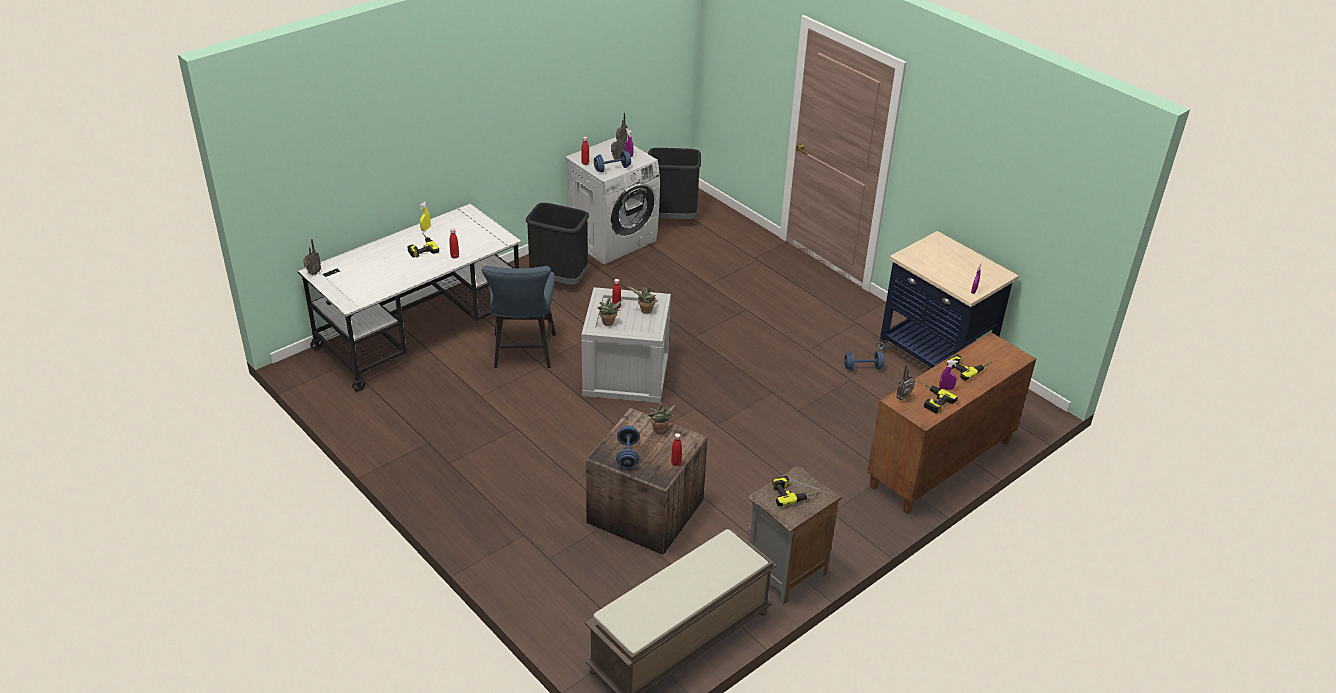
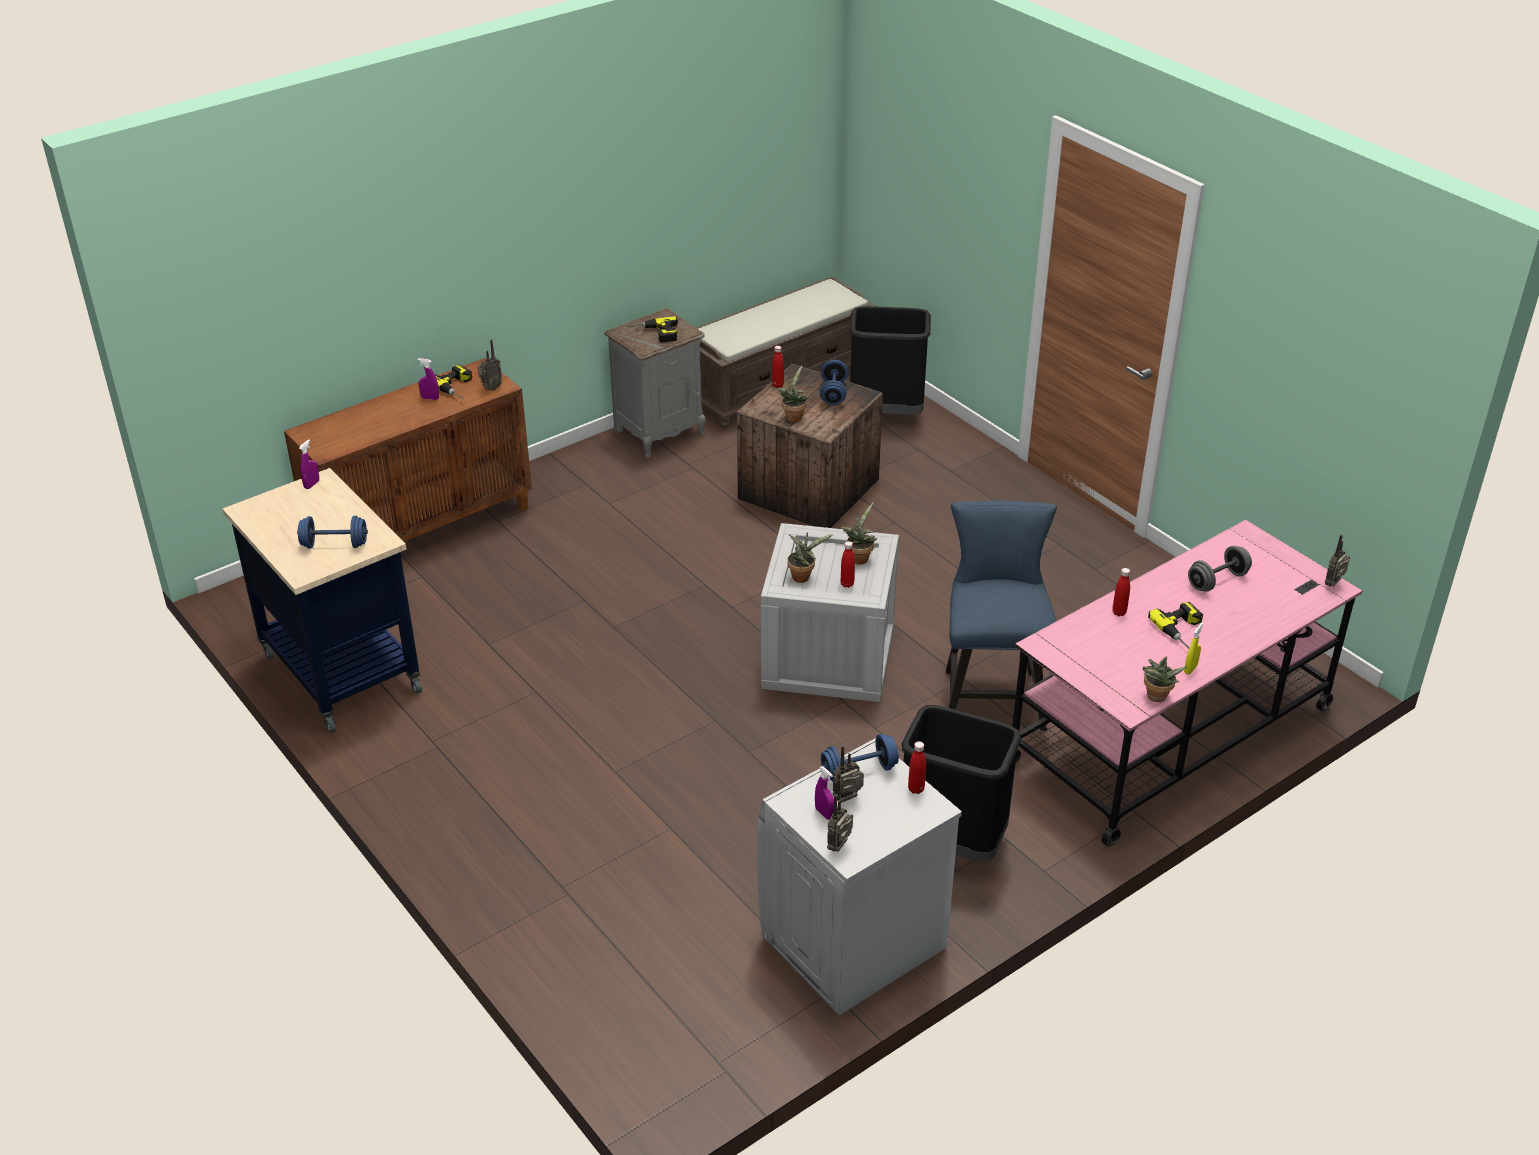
camera: 175 degrees left, 0 degrees up
white desk [298,204,521,392] -> pink desk [1012,520,1363,847]
black trash can [648,148,701,219] -> black trash can moved to [849,306,931,414]
blue dumbbell [844,351,885,371] -> blue dumbbell moved to [297,516,368,549]
power drill [947,354,992,381] -> none
none -> potted plant [1143,656,1187,702]
none -> grey dumbbell [1188,546,1252,592]

